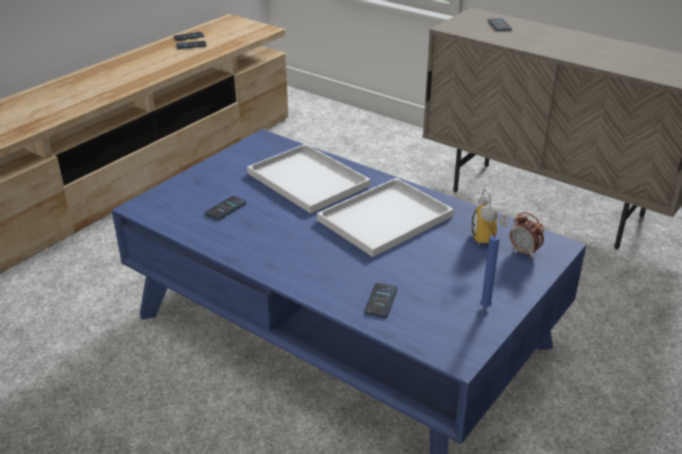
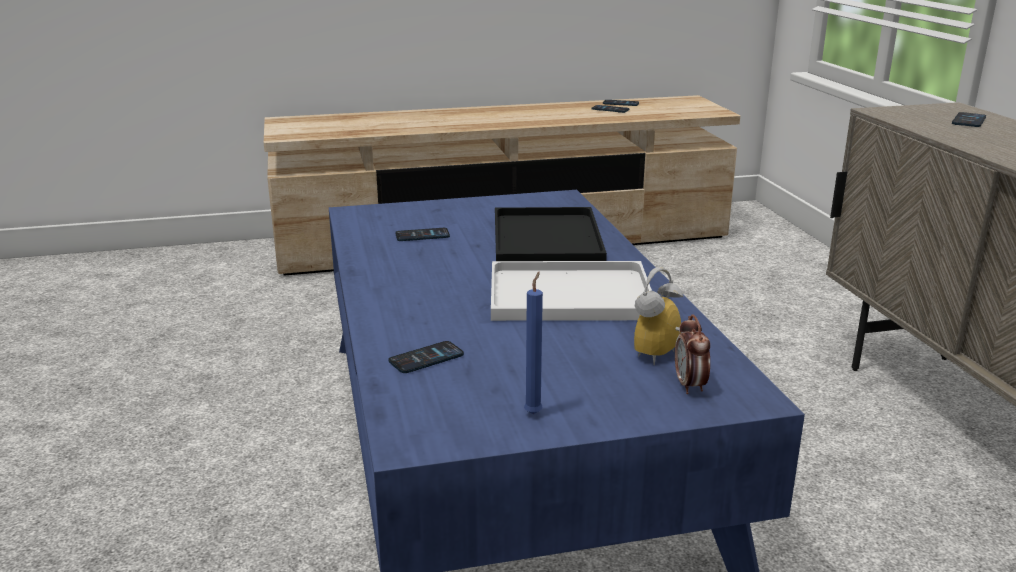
camera: 40 degrees right, 10 degrees down
white tray [247,144,371,214] -> black tray [495,207,607,261]

